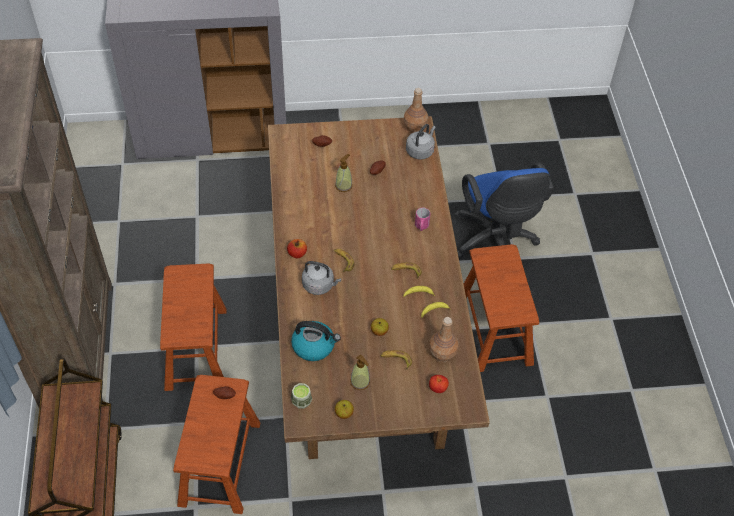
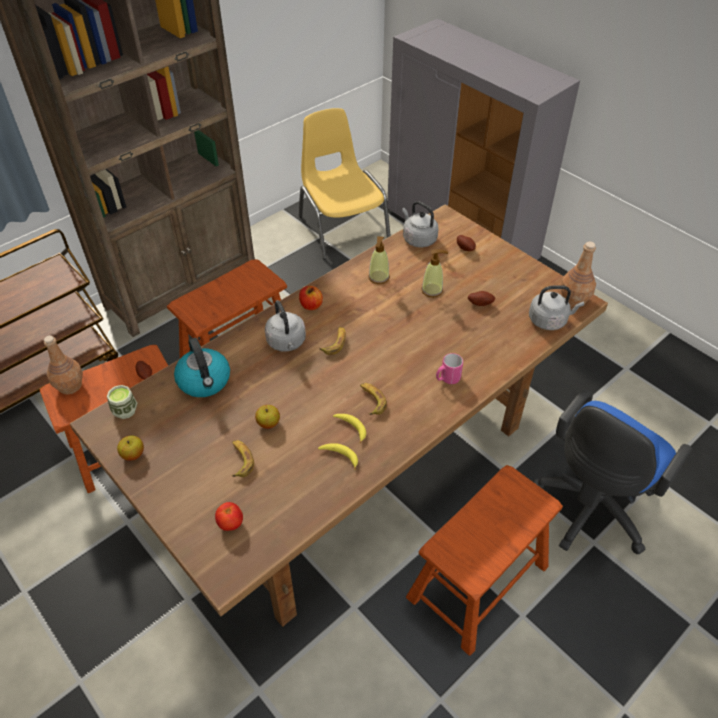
camera: 55 degrees right, 5 degrees down
soap dispenser [350,354,370,390] -> soap dispenser moved to [369,236,390,284]
brown bottle [429,317,458,363] -> brown bottle moved to [44,336,83,394]
none -> yellow chair [299,108,391,259]
none -> grey kettle [402,201,438,247]

